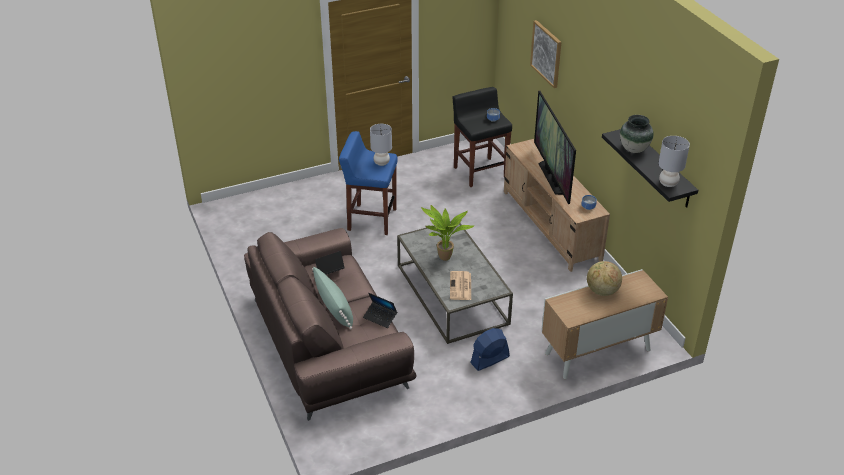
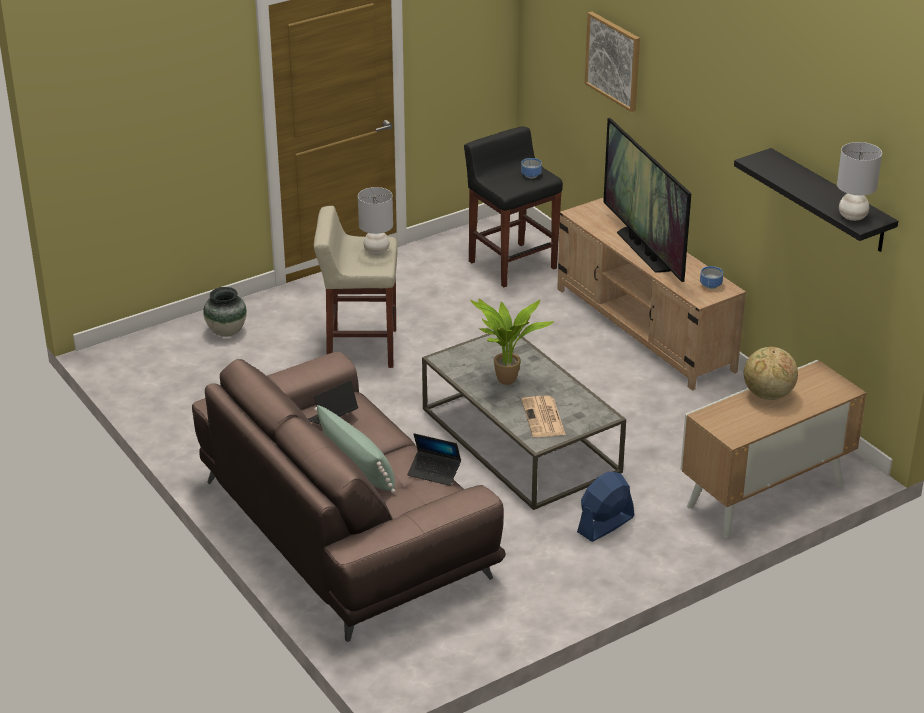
camera: 10 degrees left, 5 degrees down
blue stool [339,131,398,235] -> beige stool [314,206,398,368]
vase [620,115,654,153] -> vase moved to [203,287,247,337]

